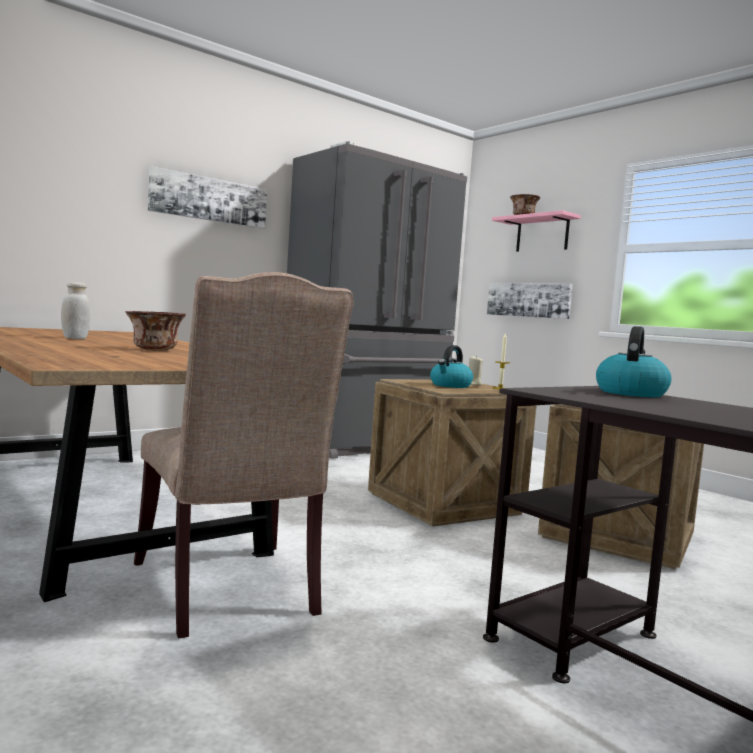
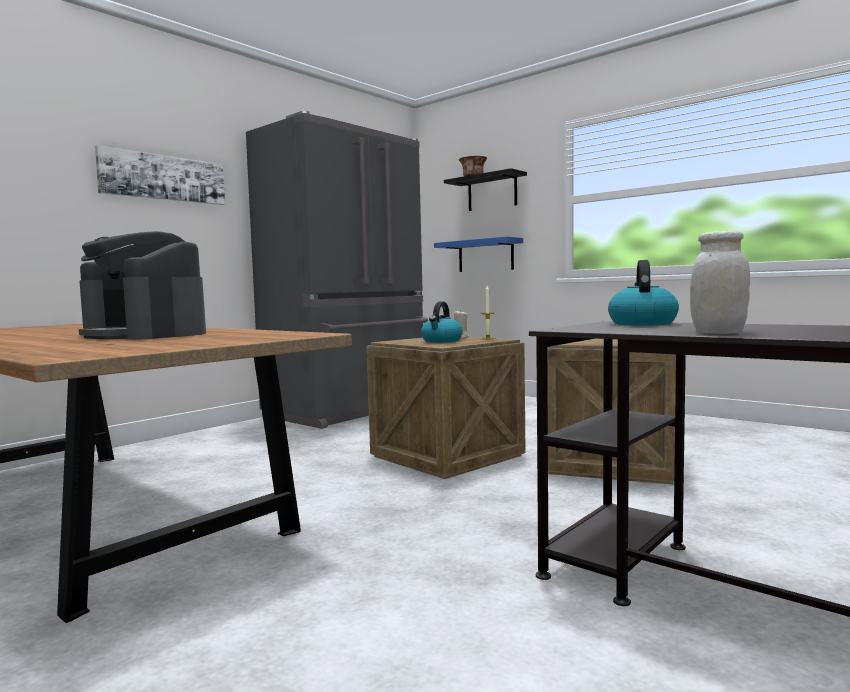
camera: 10 degrees left, 0 degrees up
white jar [61,282,90,339] -> white jar moved to [690,230,750,334]
bowl [125,311,186,351] -> coffee machine [79,231,206,340]
beige chair [134,272,354,638] -> none
picture [487,283,573,319] -> blue shelf [434,237,523,272]
pink shelf [492,210,581,252] -> black shelf [444,168,527,211]

